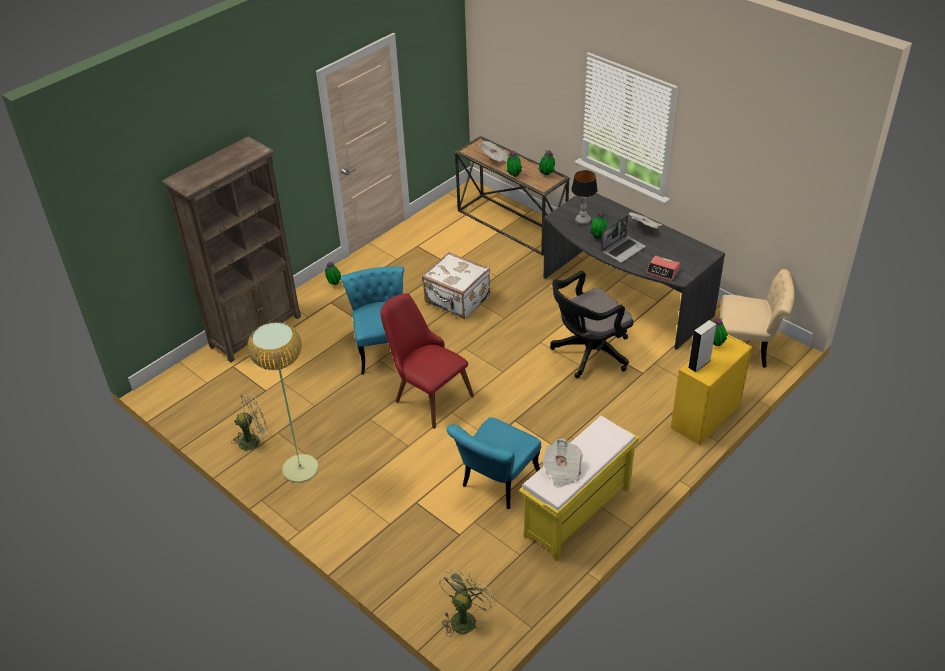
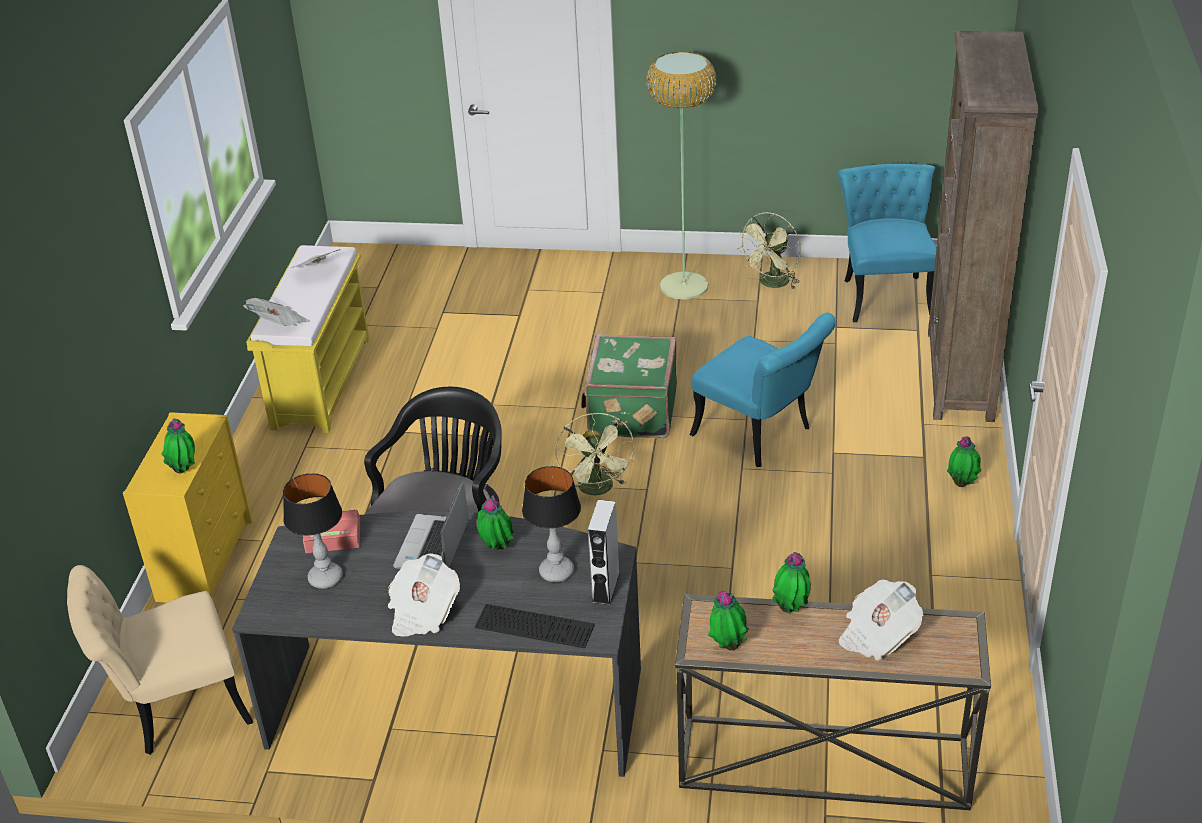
camera: 145 degrees right, 5 degrees down
red chair [380,293,474,429] -> green suitcase [581,334,677,438]
white suitcase [422,252,490,319] -> none
green fan [439,569,495,637] -> green fan moved to [555,413,635,495]
turquoise chair [447,417,541,509] -> turquoise chair moved to [838,164,937,322]
grey speaker [688,320,716,372] -> grey speaker moved to [588,500,620,605]
none -> newspaper [243,298,310,326]
none -> table lamp [283,473,343,589]
none -> keyboard [475,604,595,648]

